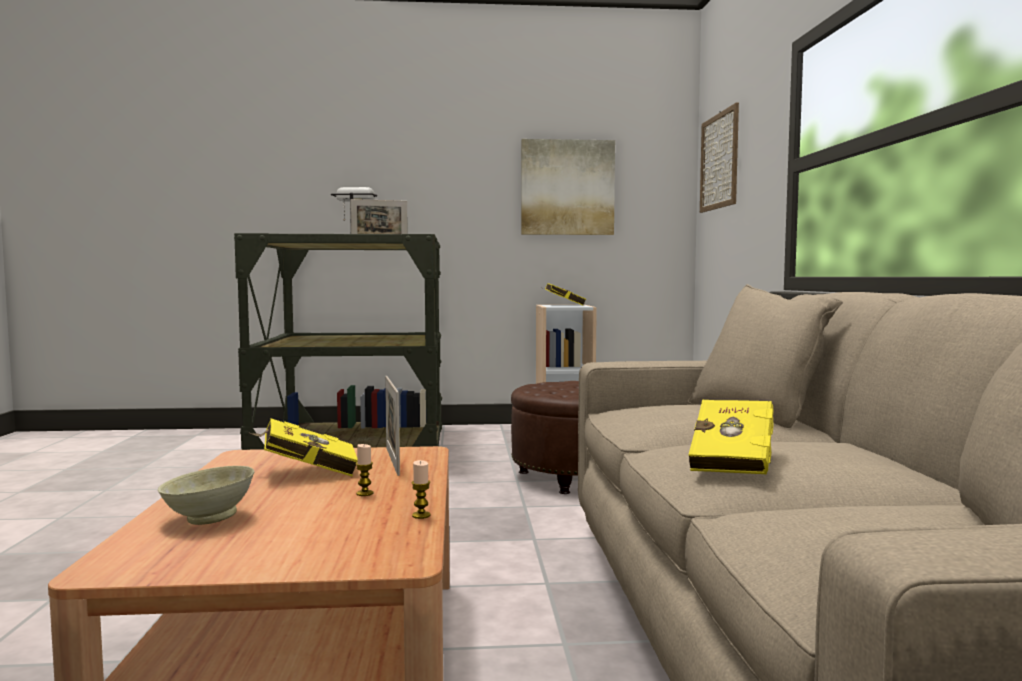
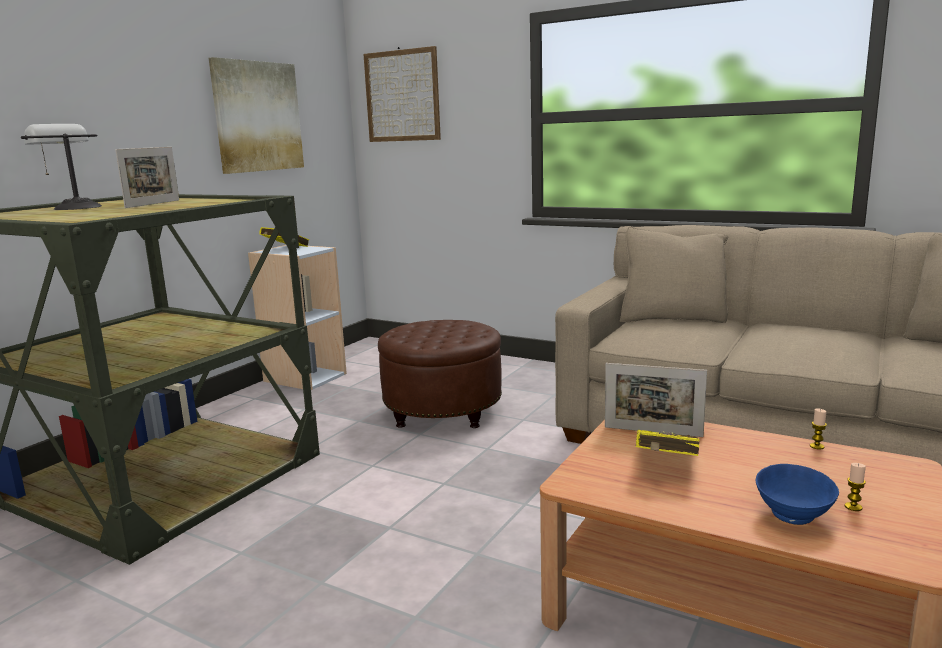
camera: 55 degrees left, 10 degrees up
beige bowl [158,466,254,525] -> blue bowl [755,464,839,525]
candle [356,444,373,496] -> candle moved to [845,463,866,511]
yellow book [689,400,774,474] -> none

